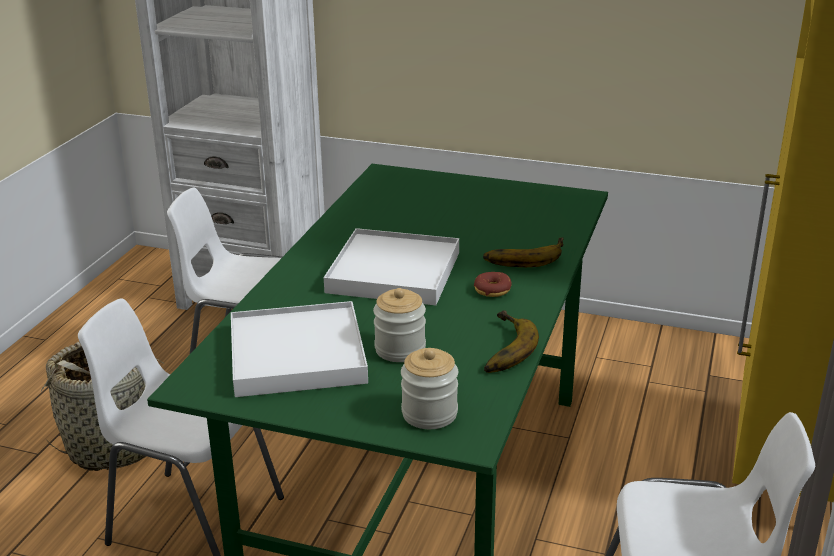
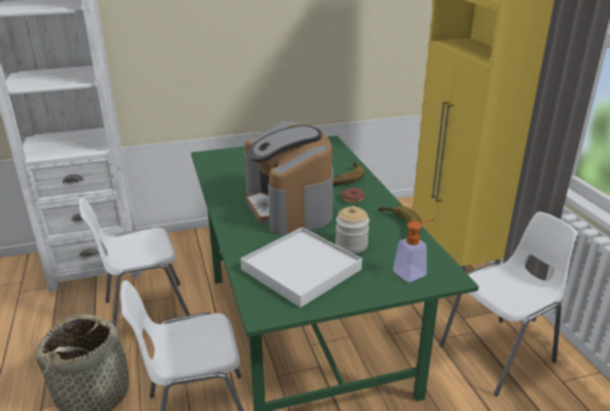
camera: 35 degrees left, 0 degrees up
white tray [324,228,459,305] -> coffee machine [244,121,333,235]
jar [401,348,458,429] -> soap dispenser [393,219,434,282]

